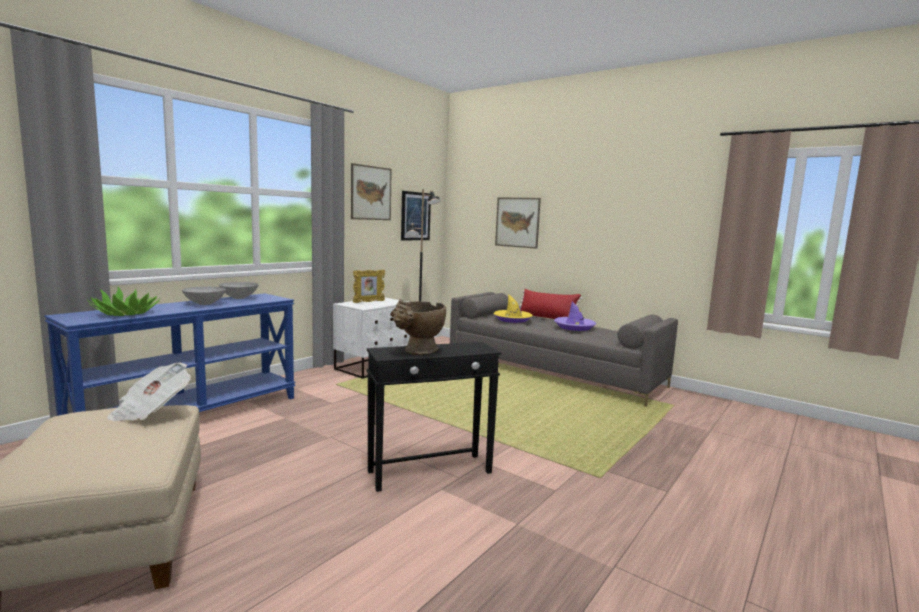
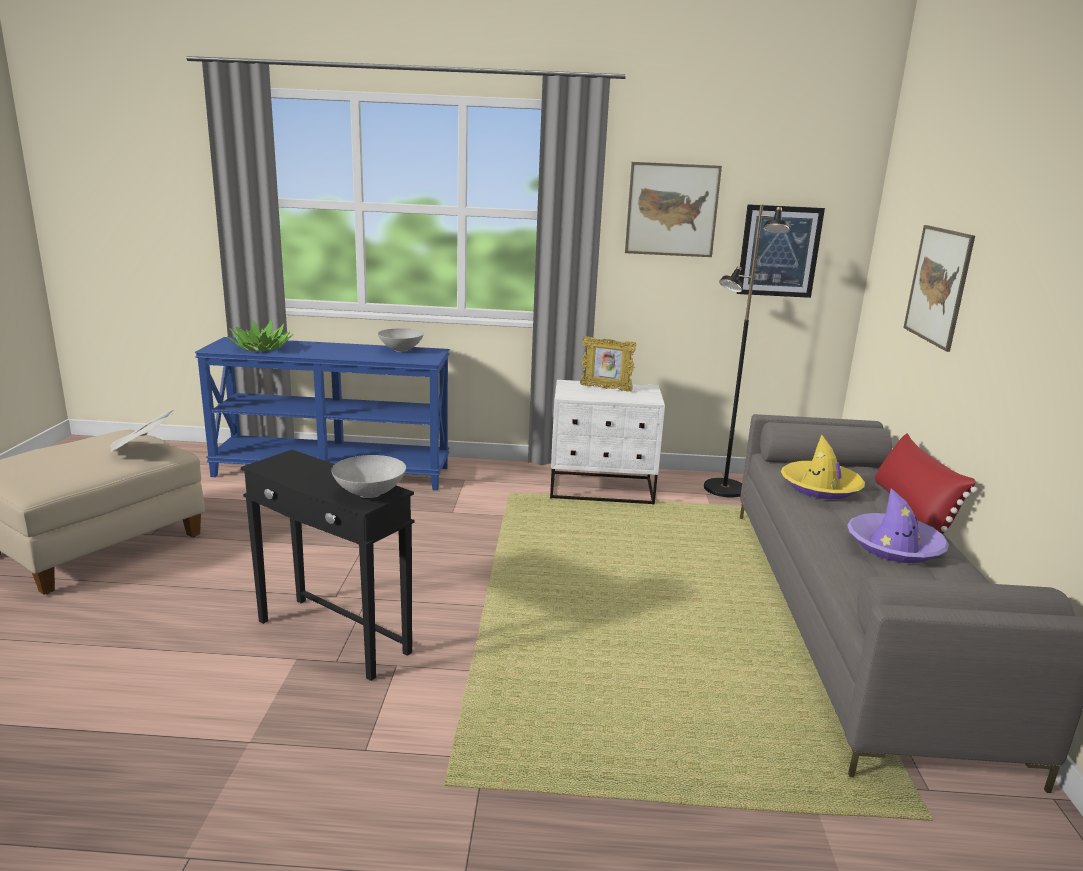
camera: 55 degrees right, 10 degrees up
grey bowl [182,287,226,305] -> grey bowl moved to [331,455,406,498]
beige vase [390,299,446,355] -> none

